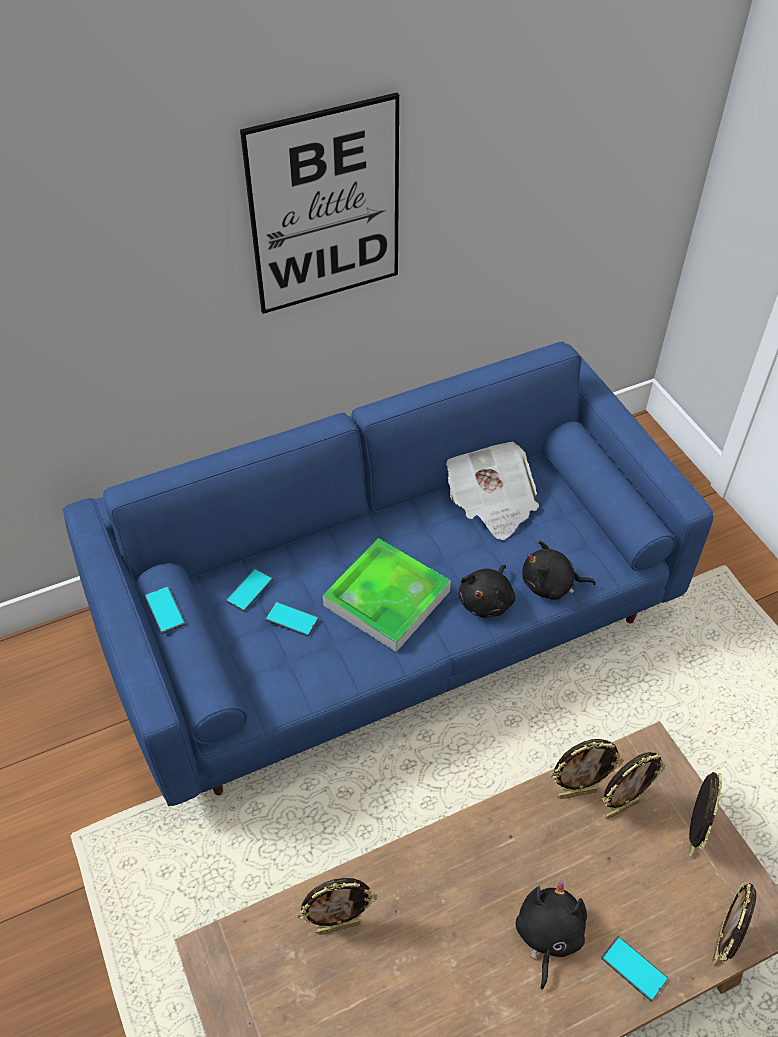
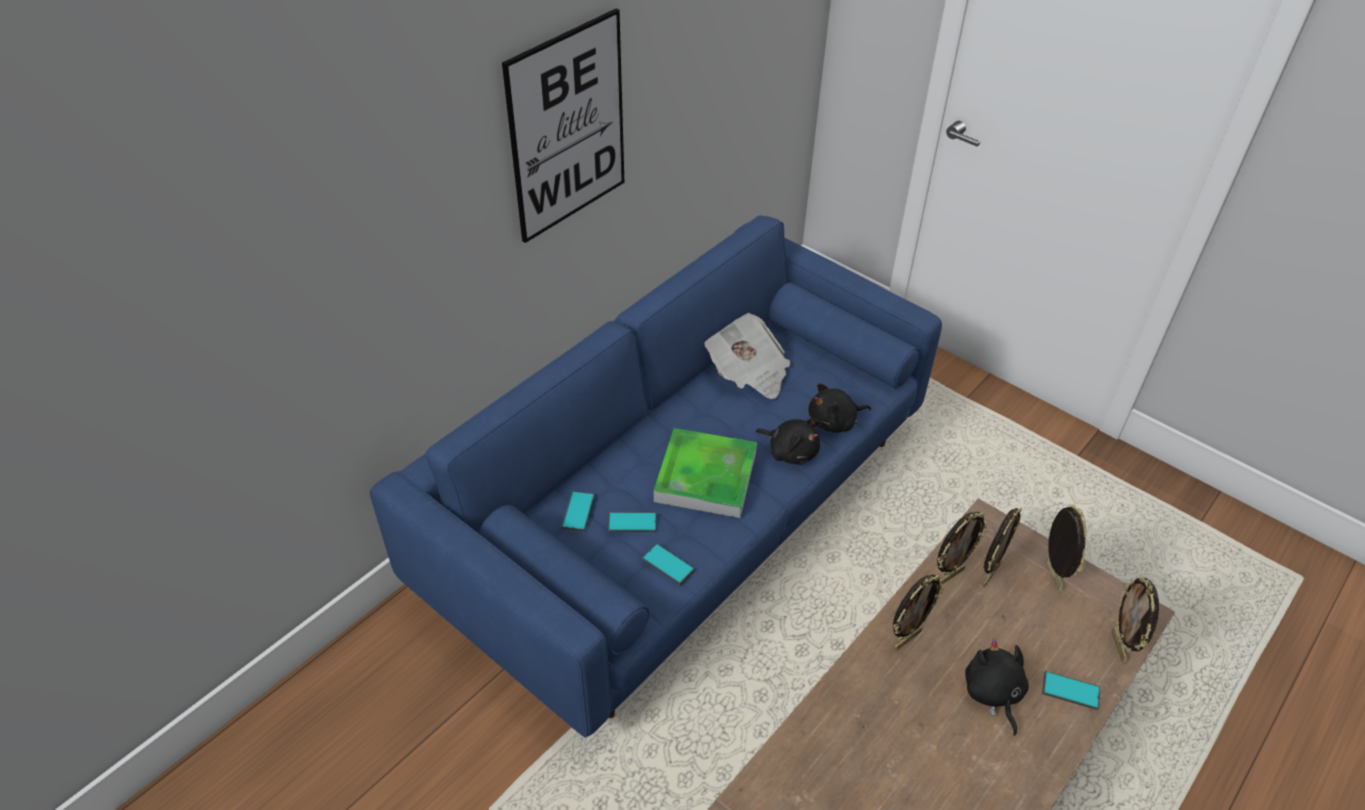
camera: 25 degrees left, 5 degrees down
phone [145,586,186,634] -> phone moved to [642,544,695,585]
picture frame [297,878,378,935] -> picture frame moved to [893,575,943,651]
black plush toy [459,565,515,618] -> black plush toy turned 60 degrees counterclockwise [756,419,820,465]

